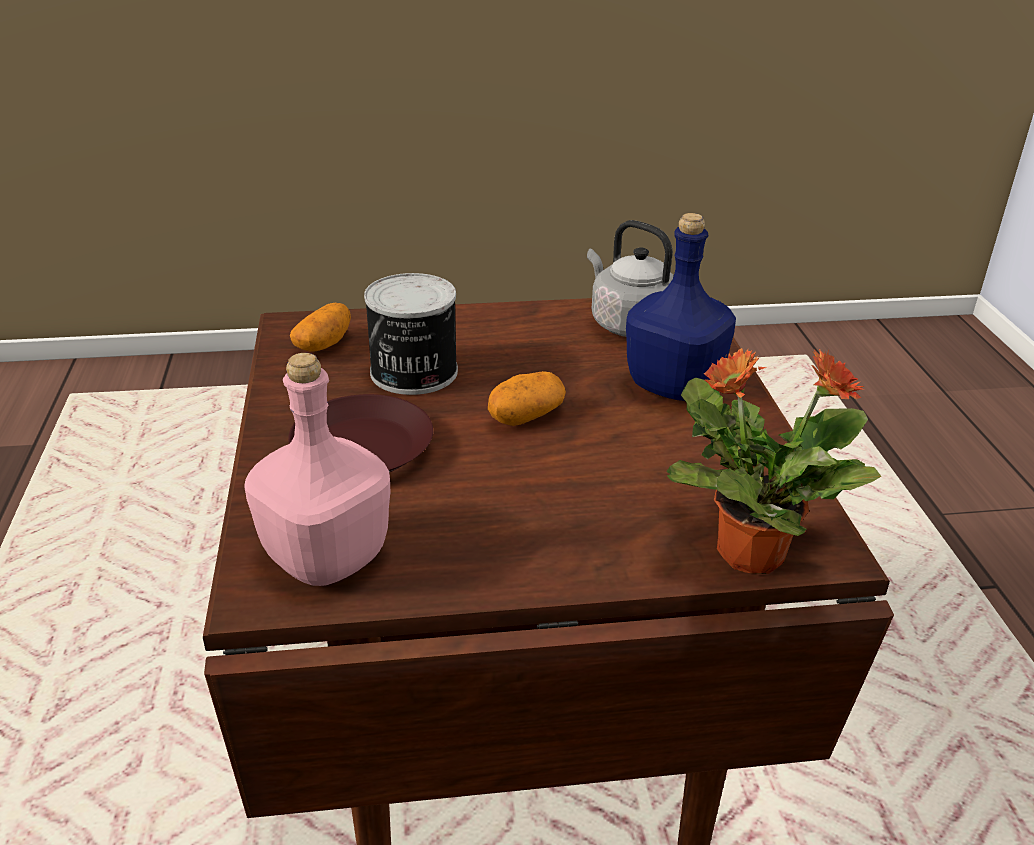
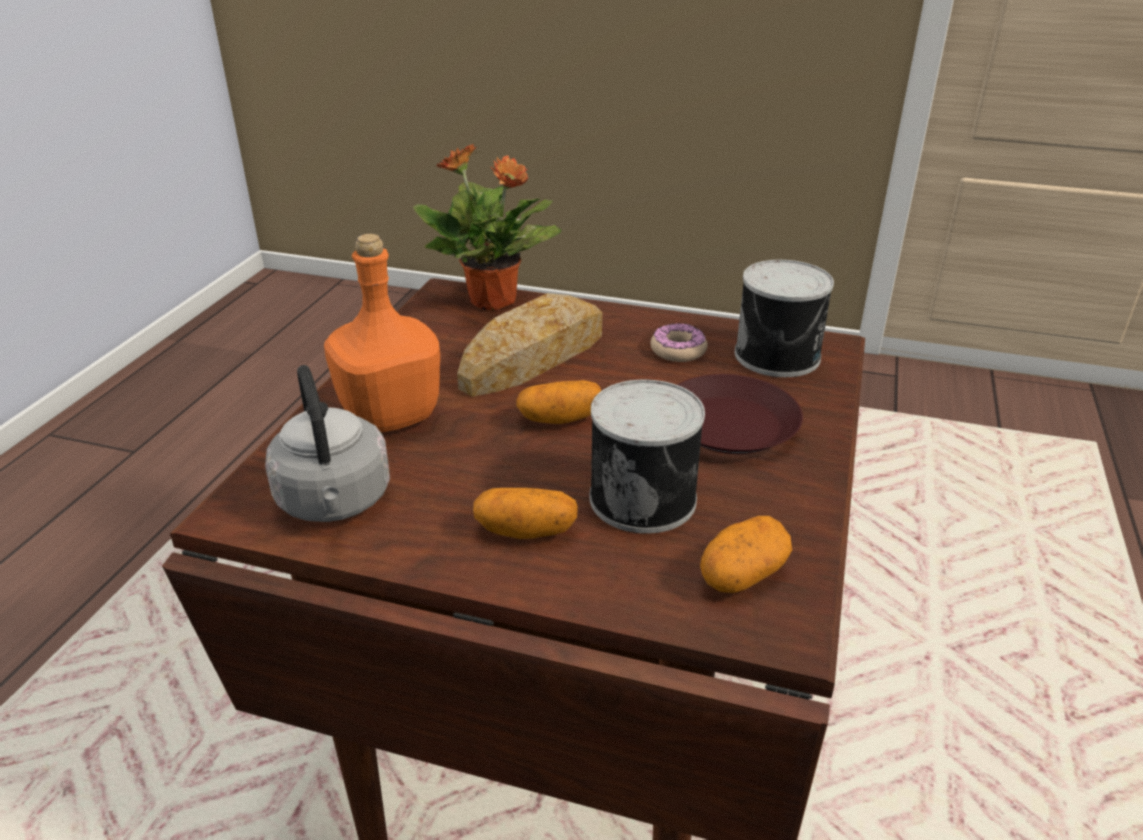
camera: 155 degrees left, 0 degrees up
pink bottle [244,353,390,586] -> can [735,260,834,377]
blue bottle [626,213,736,401] -> orange bottle [324,234,440,432]
none -> bread [457,293,602,397]
none -> potato [473,488,578,539]
none -> donut [650,323,708,362]

